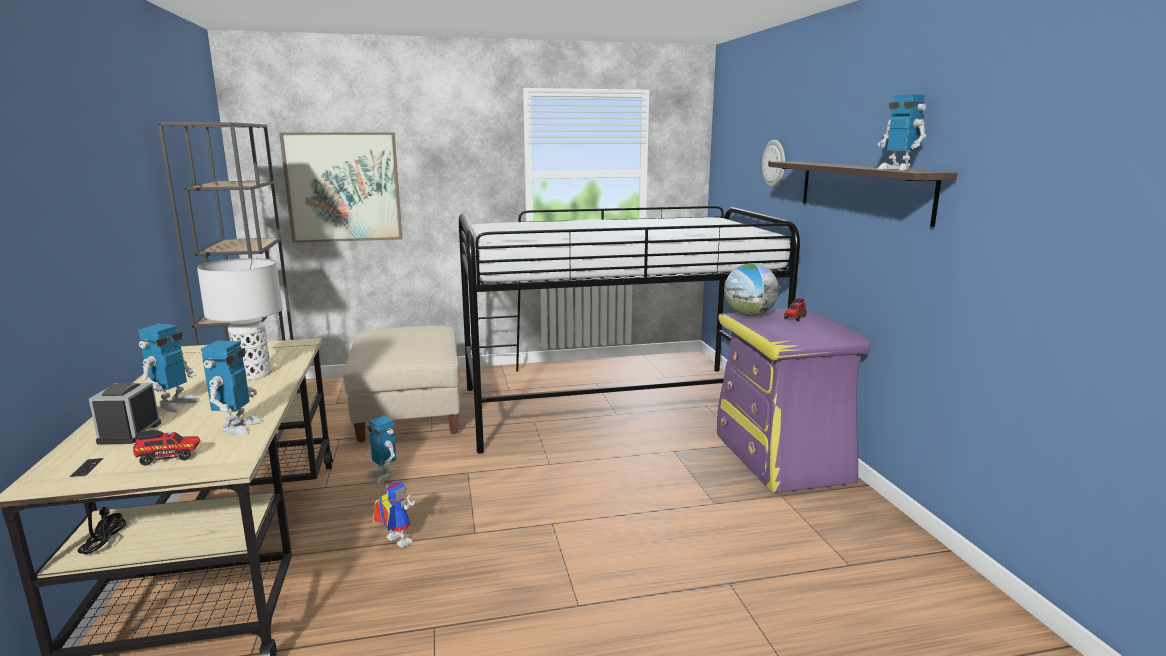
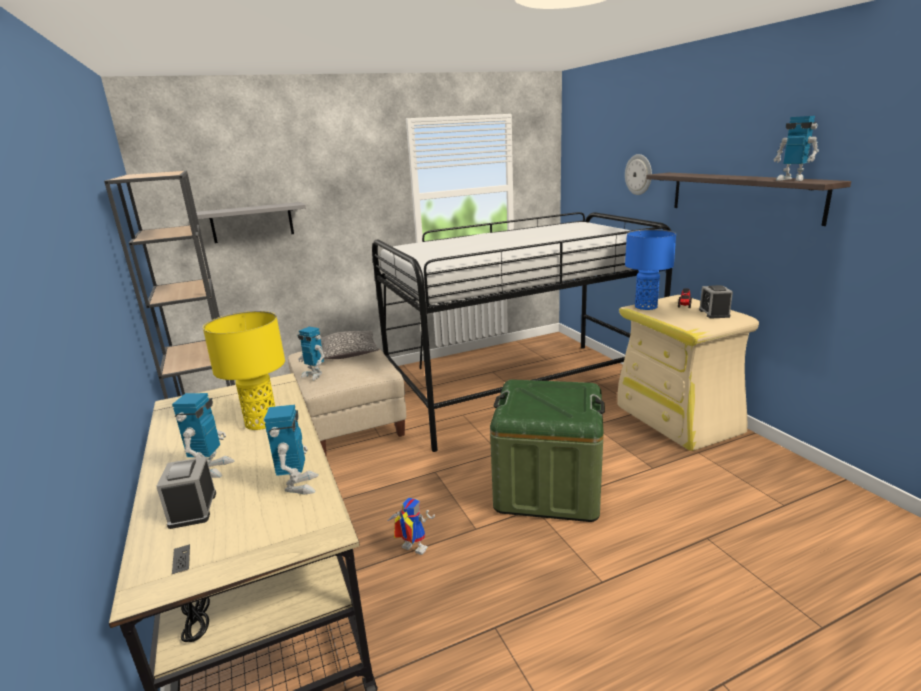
camera: 10 degrees left, 5 degrees up
toy truck [133,430,200,466] -> none
white table lamp [197,258,283,380] -> yellow table lamp [203,311,285,430]
picture [279,132,402,243] -> grey shelf [196,202,306,243]
toy robot [366,416,396,484] -> toy robot moved to [297,327,325,380]
purple nightstand [717,308,871,493] -> beige nightstand [617,295,759,451]
globe [724,263,779,316] -> blue table lamp [625,229,676,310]
none -> pillow [321,331,379,359]
none -> green storage box [490,379,605,522]
none -> alarm clock [699,285,733,318]

